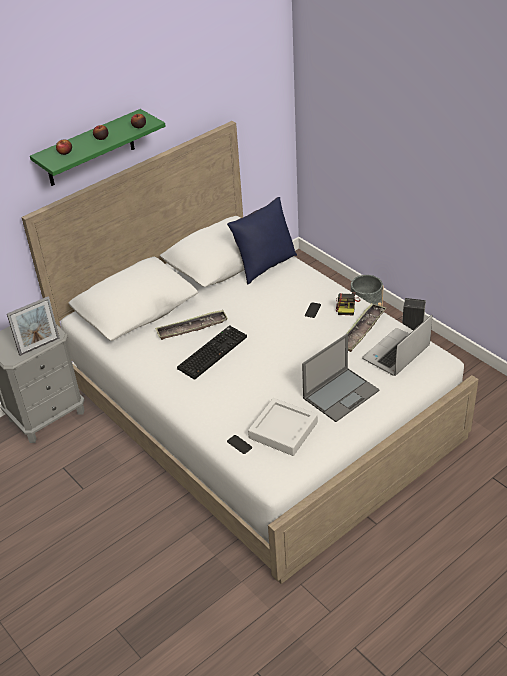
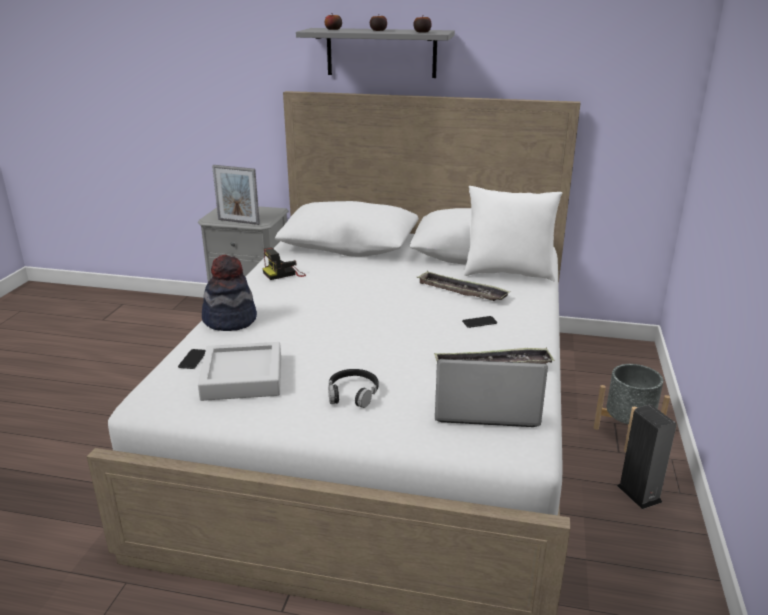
camera: 50 degrees right, 15 degrees down
green shelf [30,109,166,186] -> grey shelf [296,28,455,78]
tray [155,310,228,340] -> tray moved to [417,271,511,301]
keyboard [177,325,247,380] -> none
blue pillow [227,197,297,284] -> white pillow [464,186,562,282]
laptop [302,334,380,422] -> black headphones [328,369,379,408]
camera [336,292,360,315] -> camera moved to [262,248,306,280]
none -> hat [202,254,257,331]

